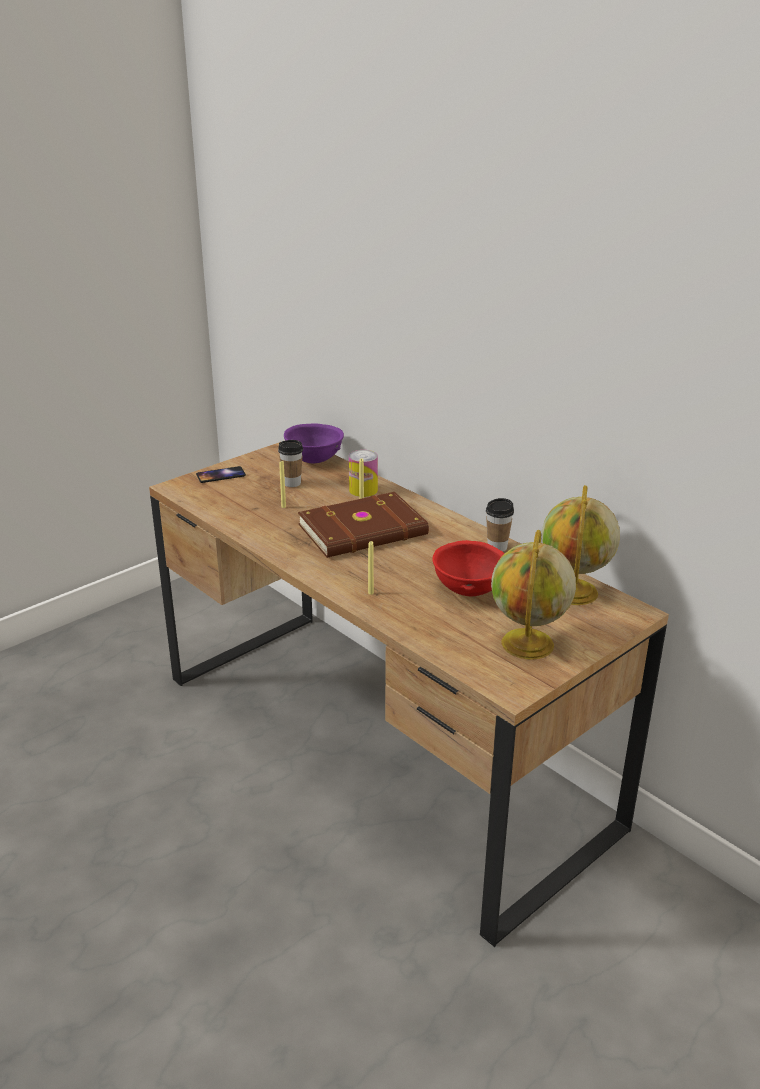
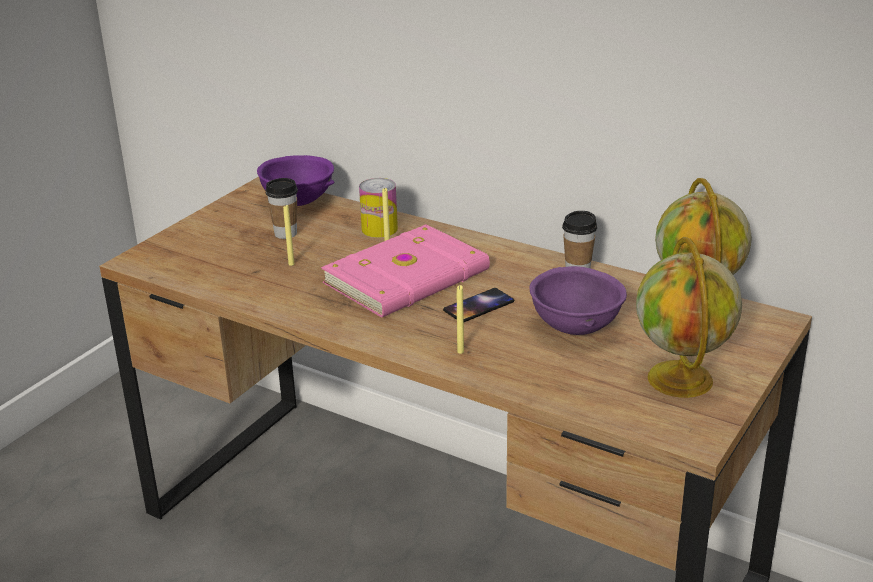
camera: 15 degrees left, 0 degrees up
phone [196,466,246,483] -> phone moved to [443,288,514,322]
brown book [298,492,429,558] -> pink book [321,224,490,317]
red bowl [432,540,505,597] -> purple bowl [530,266,627,335]

